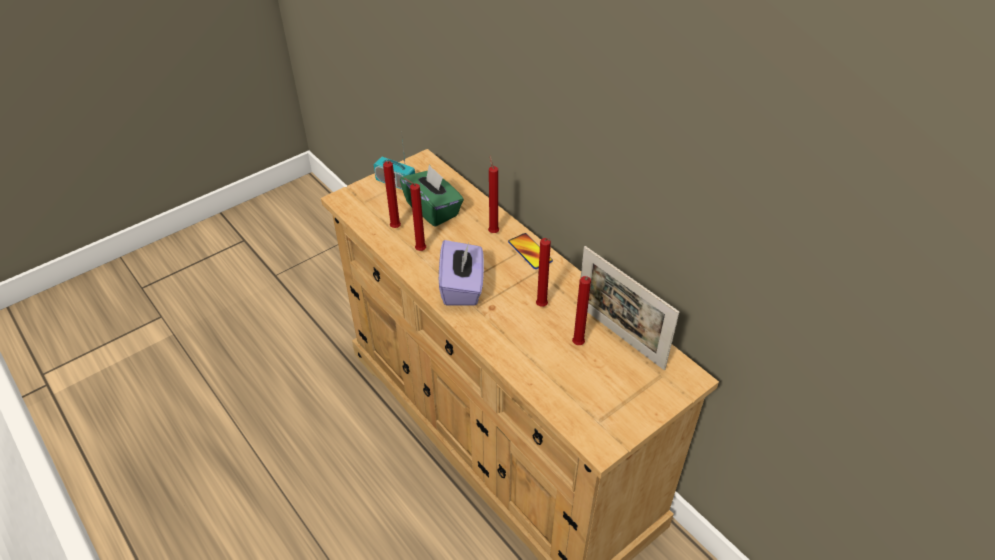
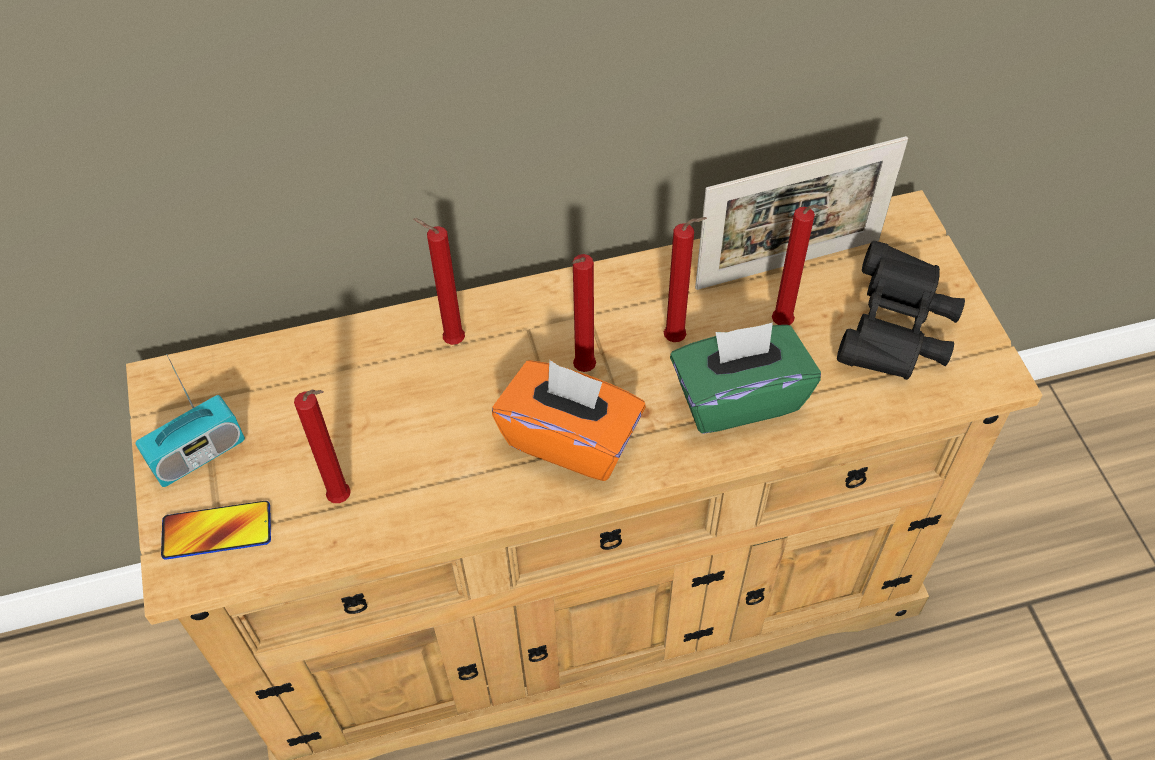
camera: 65 degrees left, 10 degrees up
green tissue box [400,165,464,227] -> green tissue box moved to [670,323,821,434]
red candle [404,178,426,251] -> red candle moved to [572,254,596,372]
purple tissue box [439,240,484,306] -> orange tissue box [492,360,646,481]
phone [508,233,553,269] -> phone moved to [161,501,271,559]
none -> black binoculars [837,241,965,380]

